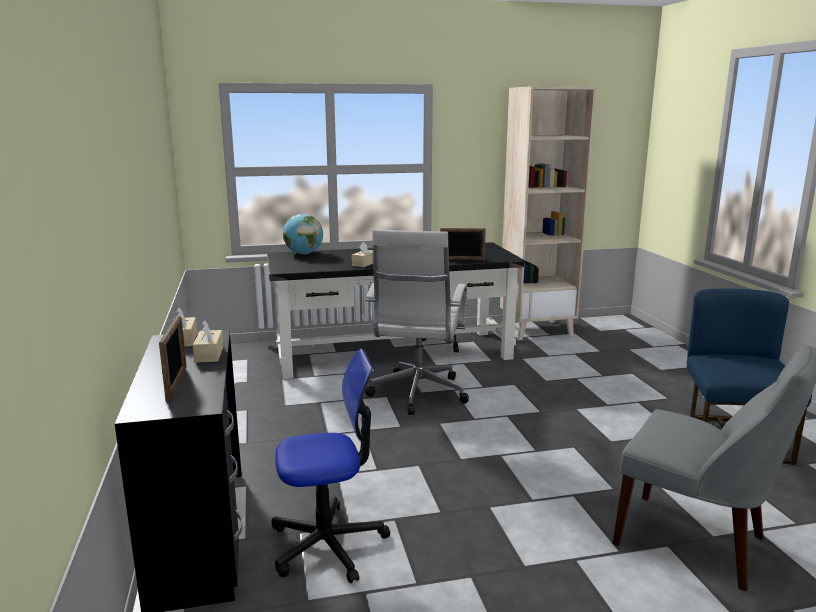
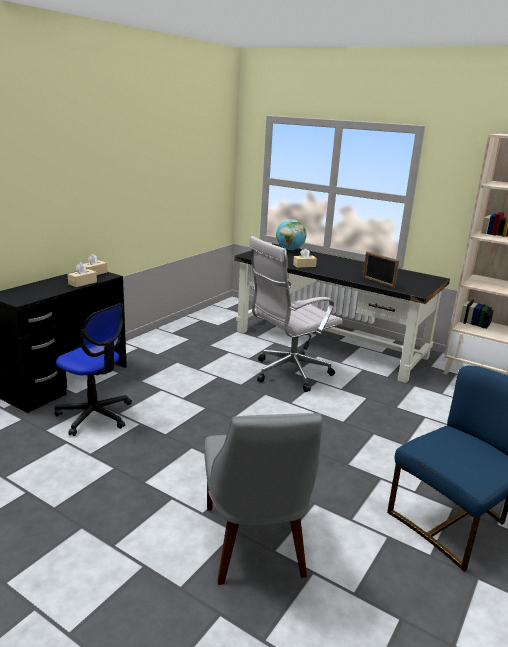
camera: 45 degrees right, 5 degrees up
picture frame [159,315,187,402] -> none

